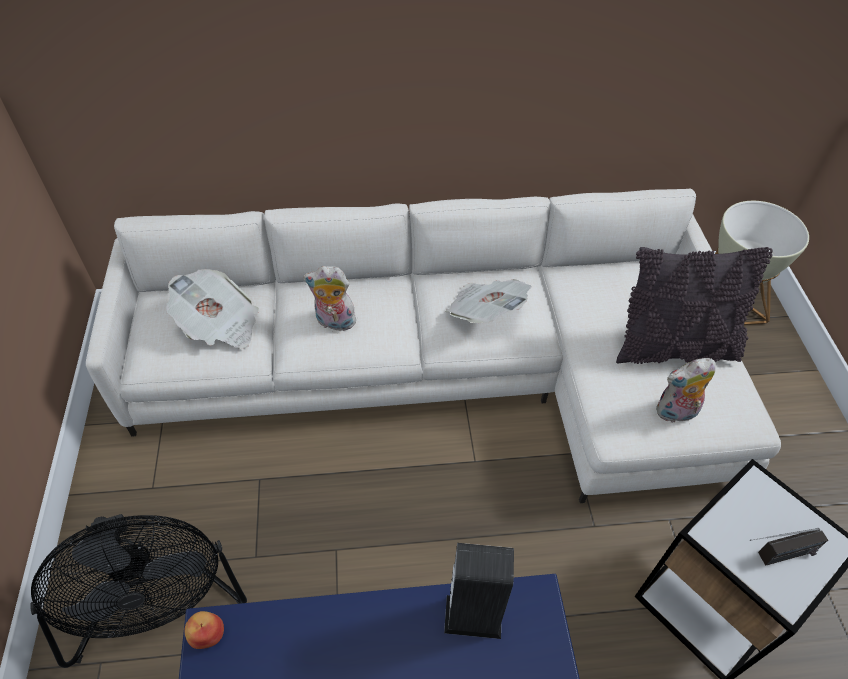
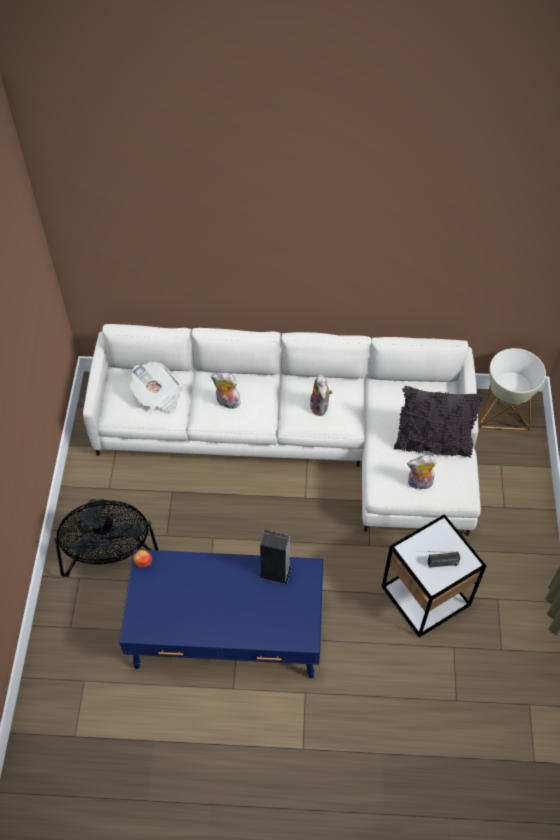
camera: 10 degrees right, 5 degrees up
newspaper [445,279,531,323] -> plush toy [310,374,333,416]

